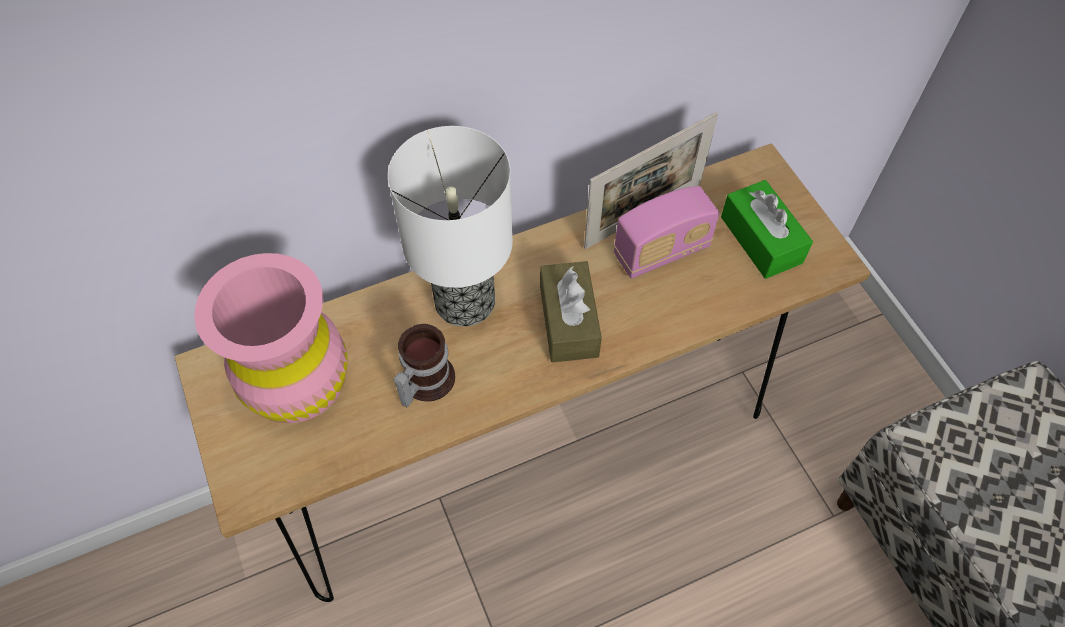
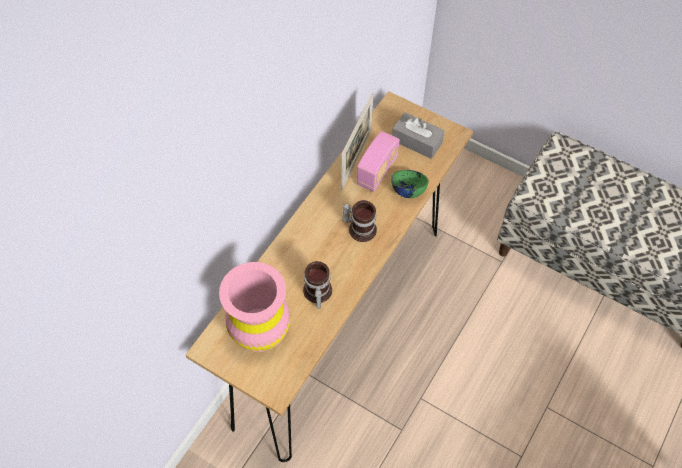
camera: 35 degrees left, 0 degrees up
table lamp [388,126,513,327] -> none
brown tissue box [540,261,602,362] -> mug [343,200,377,242]
green tissue box [721,180,813,279] -> grey tissue box [392,112,445,159]
none -> green bowl [391,170,429,198]

